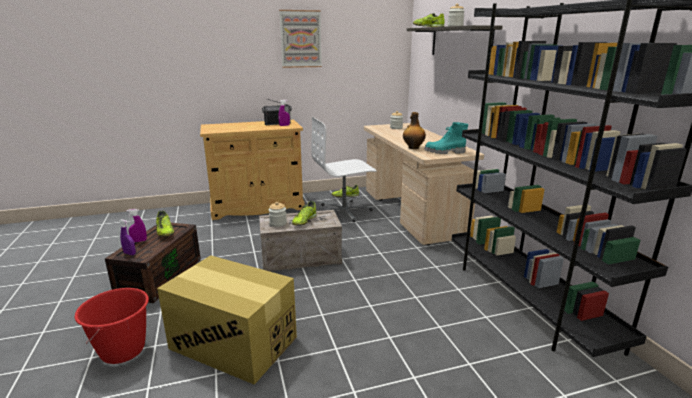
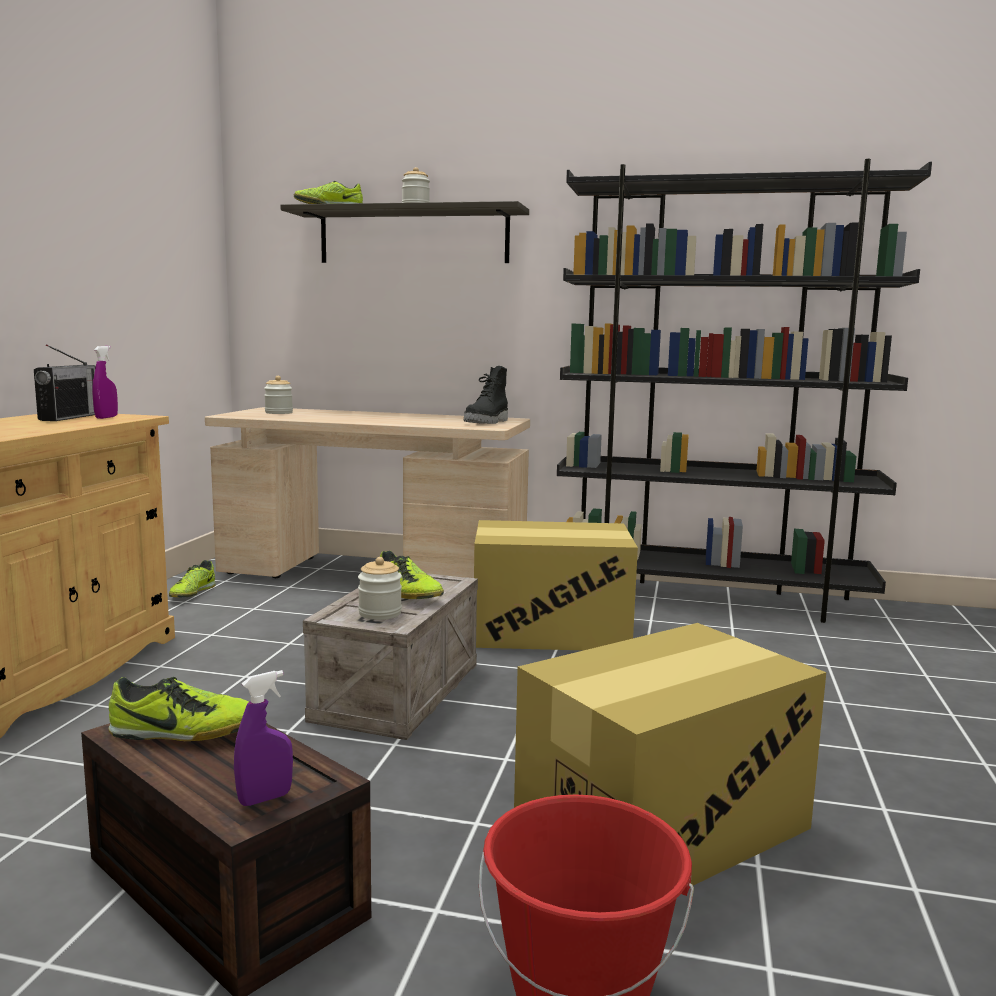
camera: 60 degrees left, 10 degrees down
purple spray bottle [127,209,147,243] -> none
picture [279,10,322,68] -> none
white office chair [311,117,377,222] -> none
bottle [403,112,426,149] -> none
turquoise boot [424,122,468,154] -> black boot [464,366,508,424]
none -> cardboard box [474,520,638,650]

